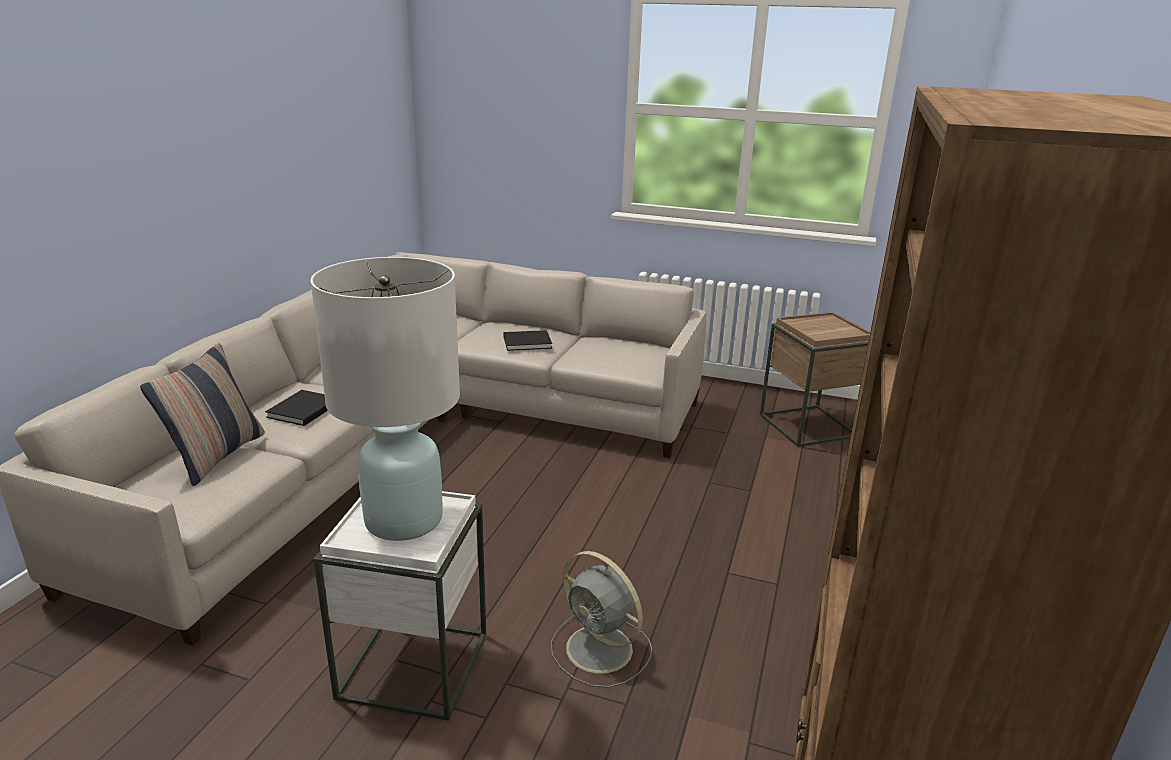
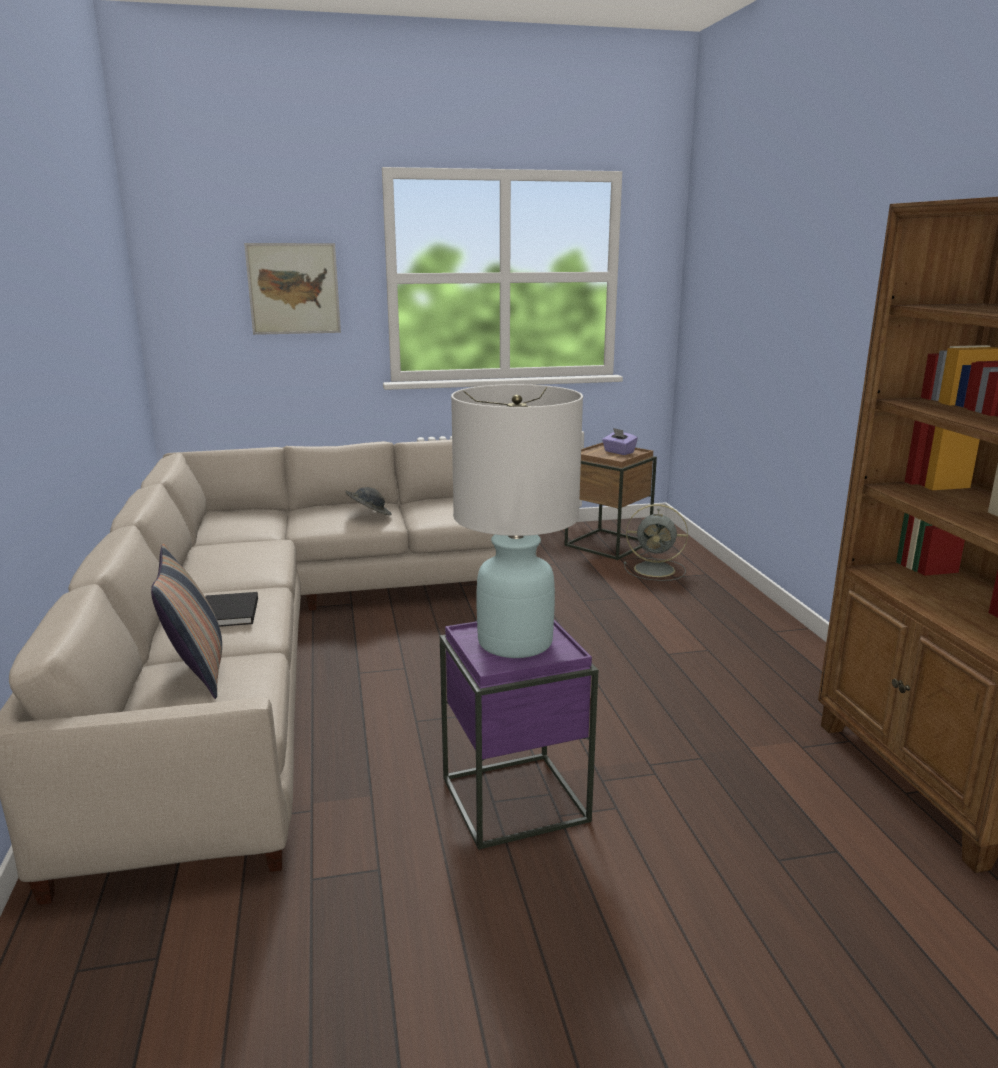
camera: 30 degrees left, 5 degrees down
white side table [313,491,486,721] -> purple side table [440,619,598,850]
black book [503,330,552,351] -> grey hat [345,487,392,515]
grey fan [551,551,652,688] -> grey fan moved to [624,504,688,581]
none -> picture [244,243,341,335]
none -> purple tissue box [602,428,638,455]

